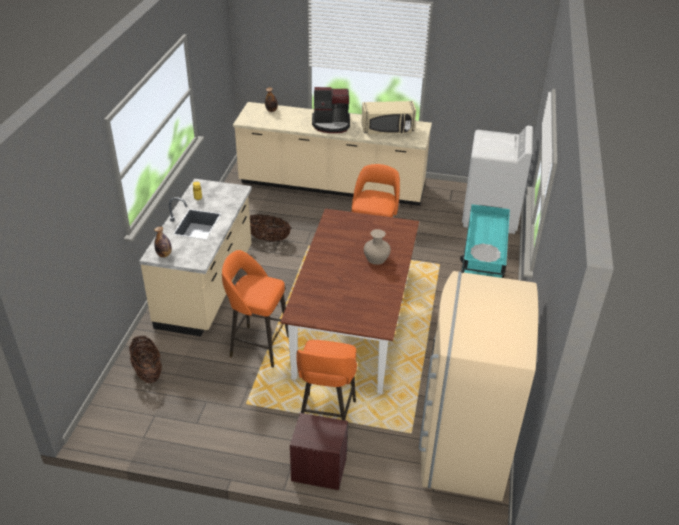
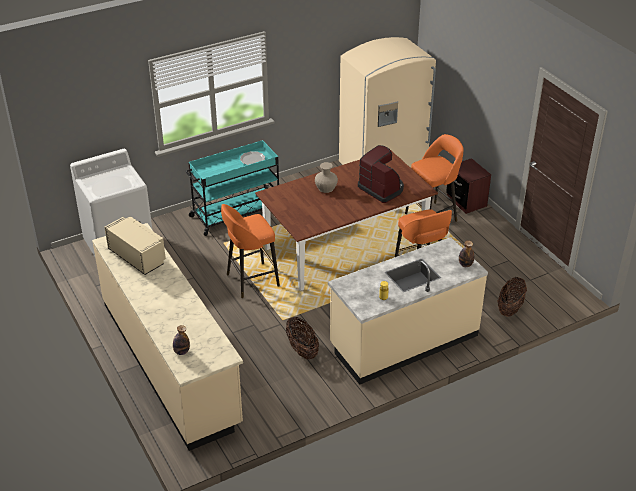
camera: 130 degrees left, 0 degrees up
coffee machine [312,87,350,133] -> coffee machine moved to [358,145,404,203]

